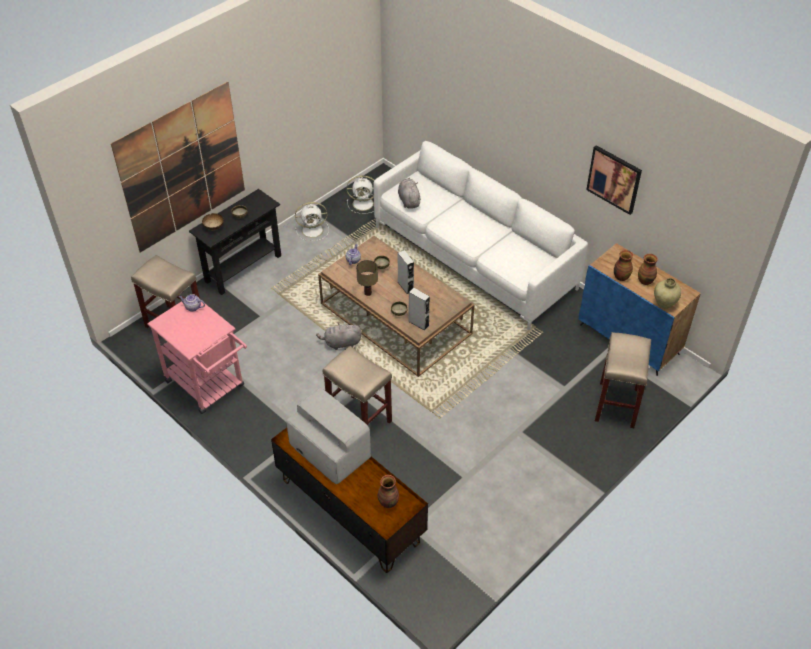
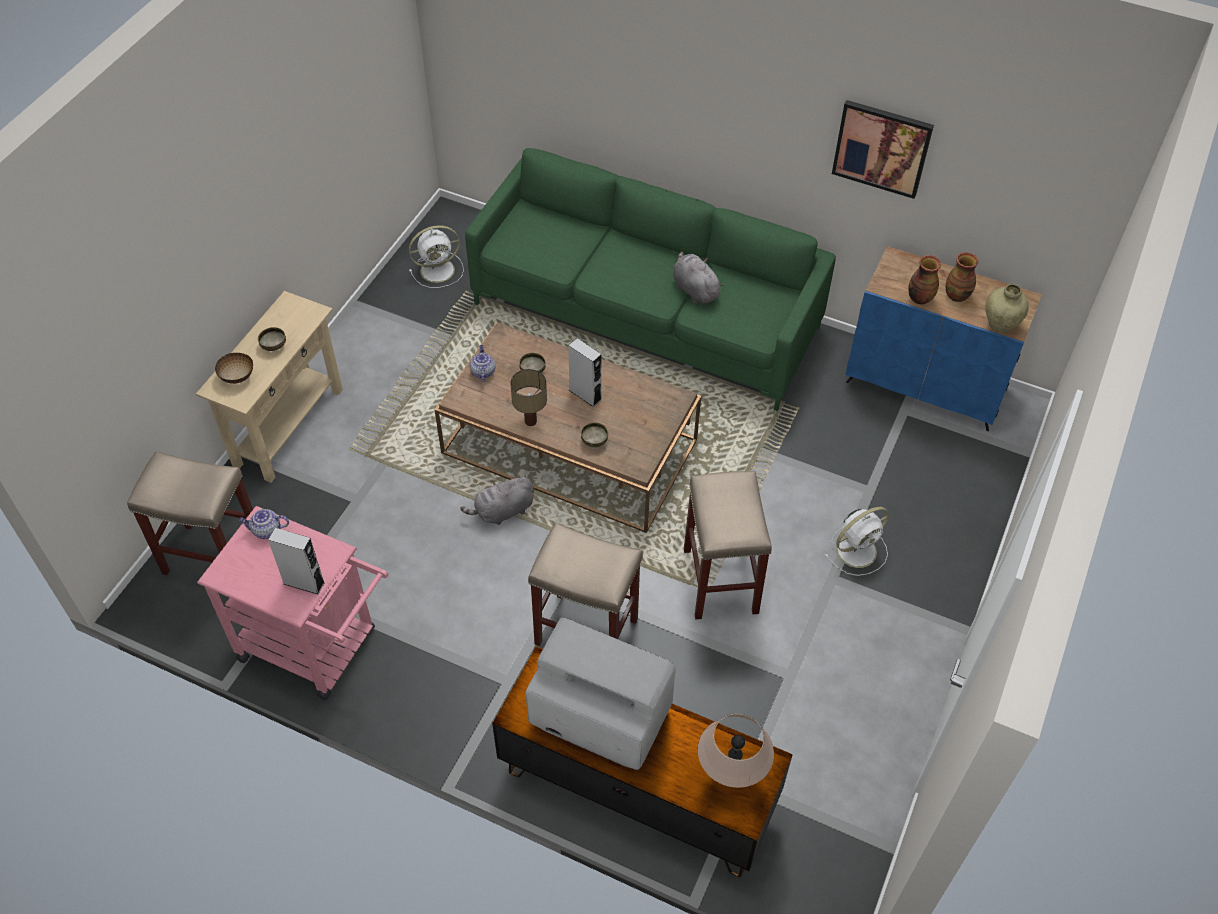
camera: 20 degrees left, 5 degrees up
picture [111,82,245,253] -> none
black console table [189,189,281,295] -> beige console table [196,291,343,483]
white fan [295,202,329,241] -> white fan moved to [824,507,889,576]
white sofa [374,141,588,330] -> green sofa [465,148,836,411]
vase [378,475,399,508] -> beige table lamp [698,714,774,788]
grey plush toy [398,178,421,209] -> grey plush toy moved to [673,251,725,304]
grey speaker [408,288,430,331] -> grey speaker moved to [268,528,325,594]
beige stool [595,332,651,428] -> beige stool moved to [684,471,772,619]

